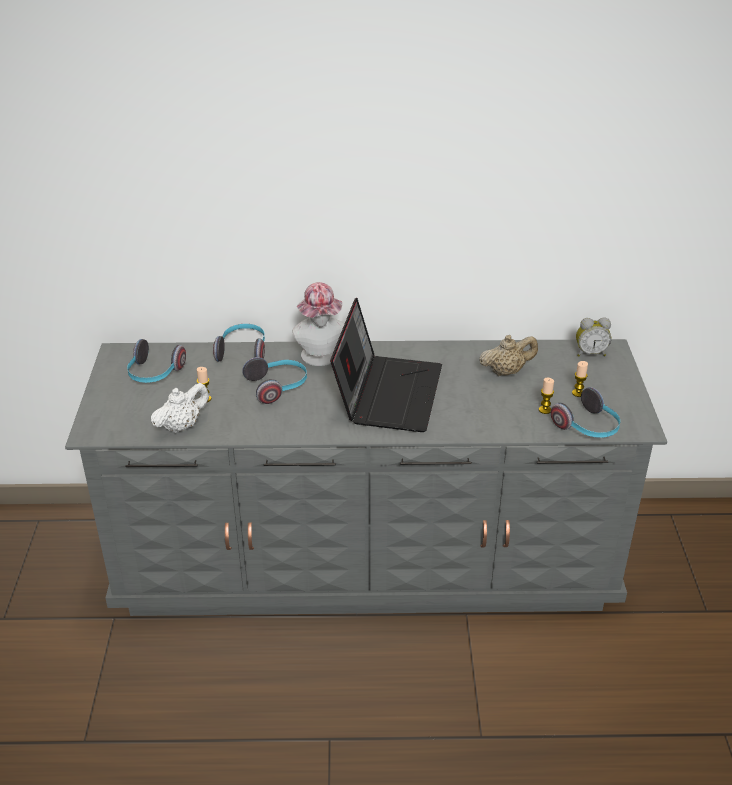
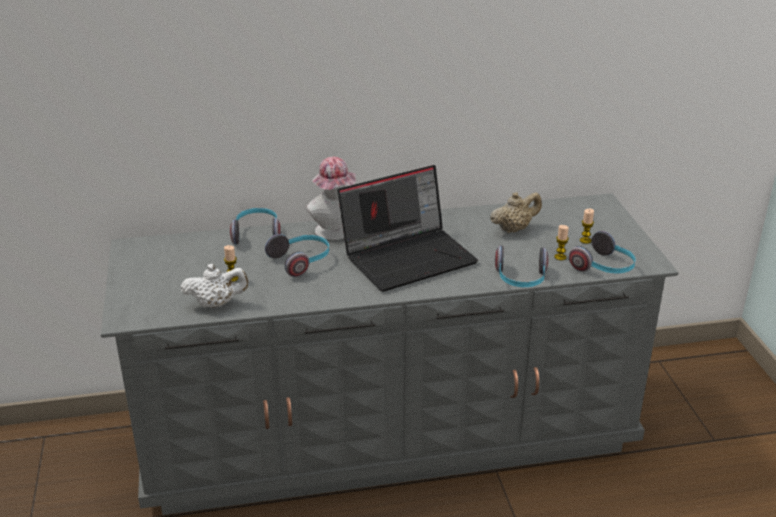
camera: 10 degrees left, 5 degrees down
headphones [127,339,186,383] -> headphones moved to [495,246,548,287]
white teapot [151,383,209,433] -> white teapot turned 45 degrees clockwise [180,264,248,308]
laptop [330,298,442,432] -> laptop turned 60 degrees clockwise [337,165,478,292]
alarm clock [576,318,611,357] -> none

